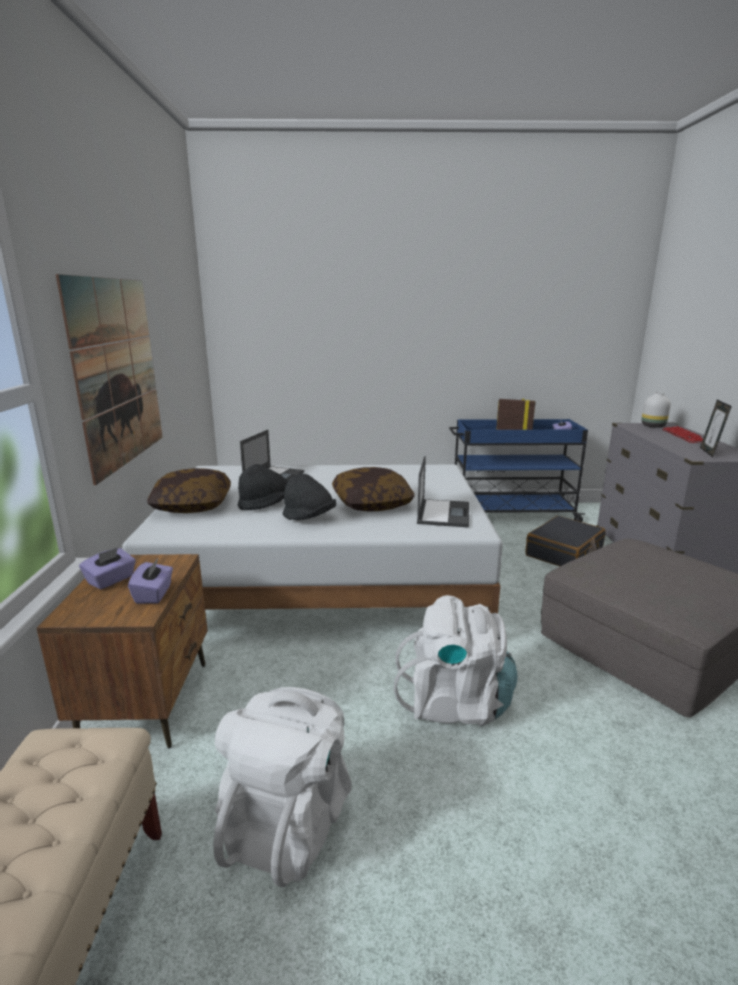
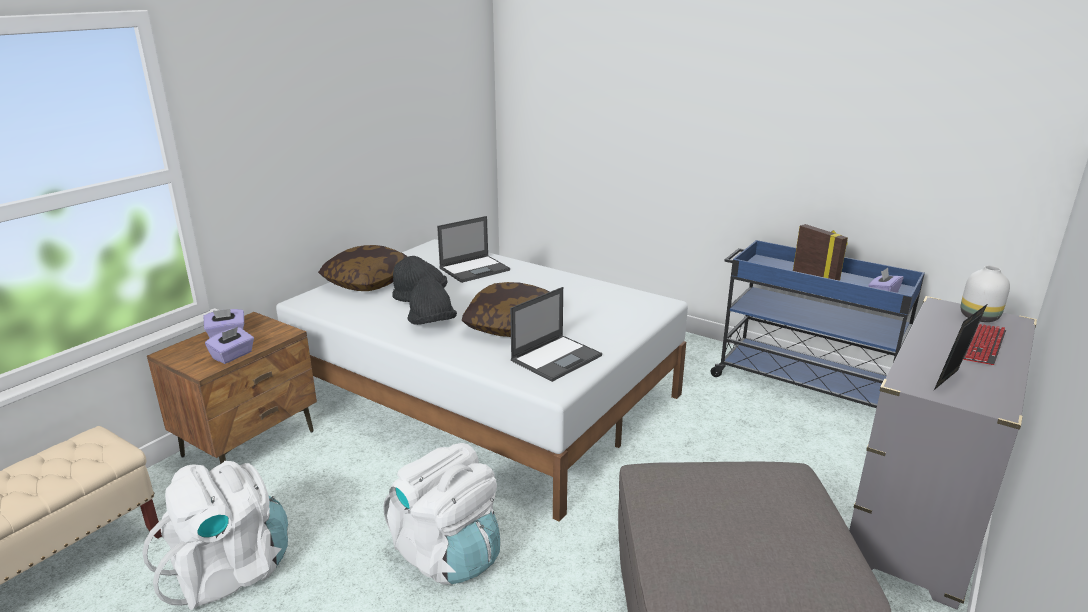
camera: 35 degrees right, 5 degrees up
picture [56,274,163,485] -> none
black suitcase [526,516,605,566] -> none

